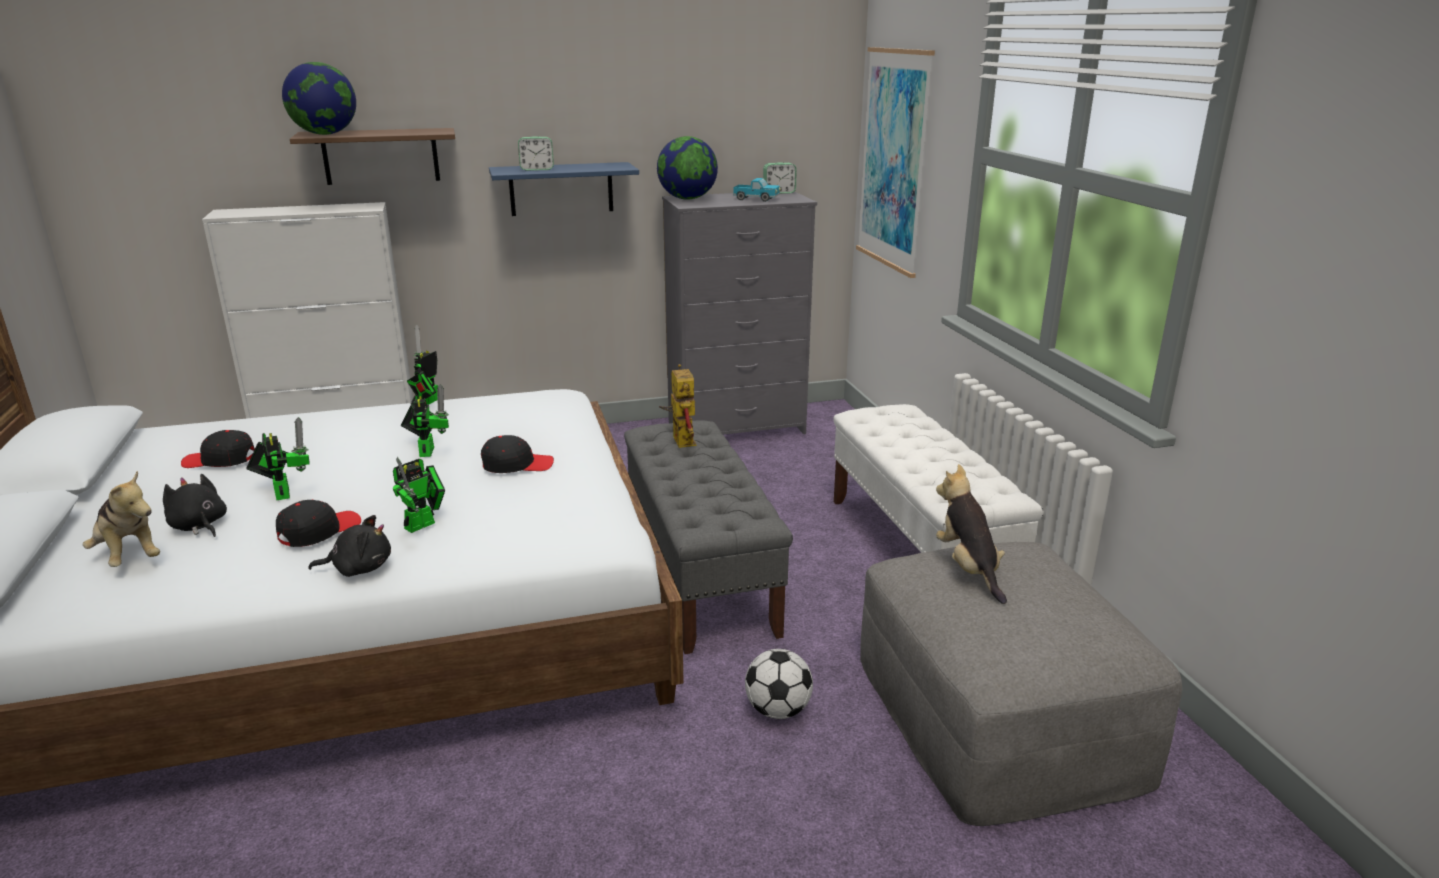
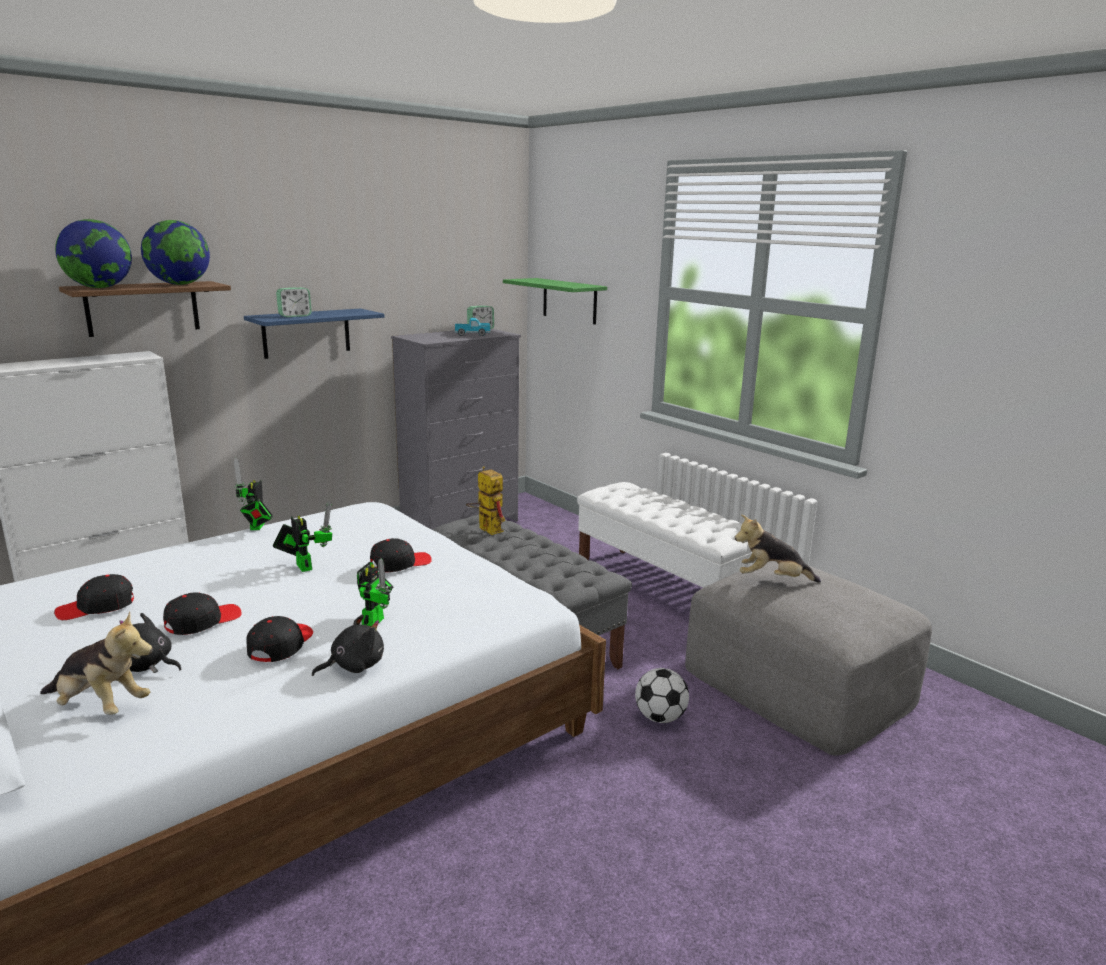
camera: 25 degrees left, 5 degrees down
toy robot [246,417,310,500] -> black cap [163,592,242,635]
globe [657,136,718,200] -> globe moved to [141,220,210,285]
picture [856,47,935,278] -> green shelf [503,278,607,324]
plush toy [936,464,1007,604] -> plush toy turned 45 degrees counterclockwise [735,514,821,583]

